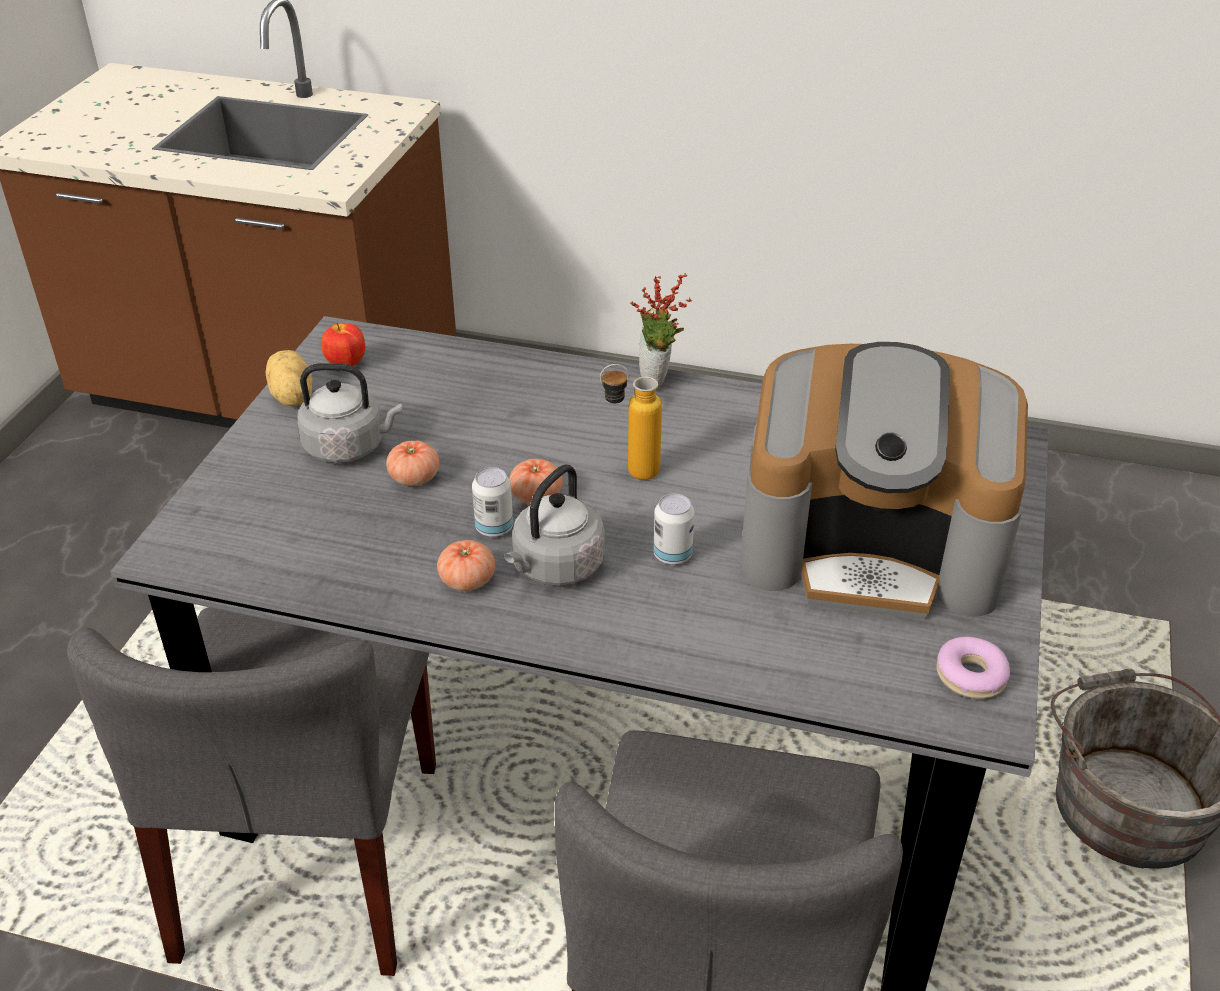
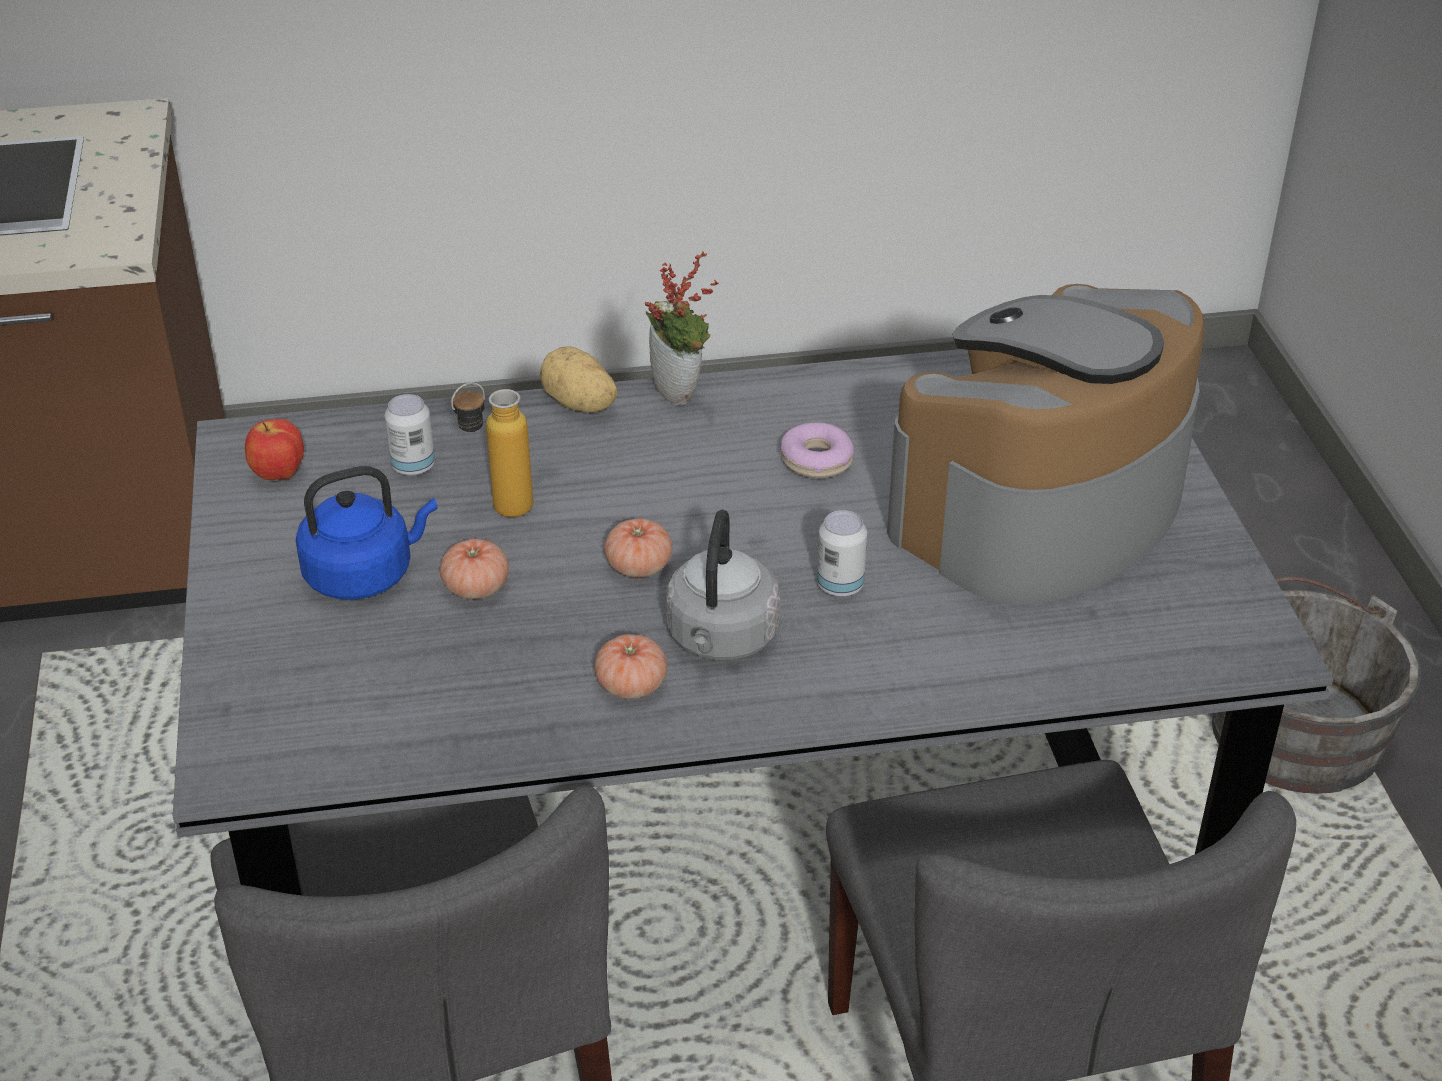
camera: 25 degrees left, 0 degrees up
potato [265,350,312,406] -> potato moved to [540,346,618,412]
grey kettle [297,363,402,463] -> blue kettle [296,466,438,600]
can [472,467,513,537] -> can moved to [385,394,435,476]
bottle [600,364,662,480] -> bottle moved to [451,382,533,517]
coffee machine [740,342,1028,620] -> coffee machine turned 150 degrees clockwise [887,284,1205,605]
donut [936,637,1010,699] -> donut moved to [781,423,854,478]

